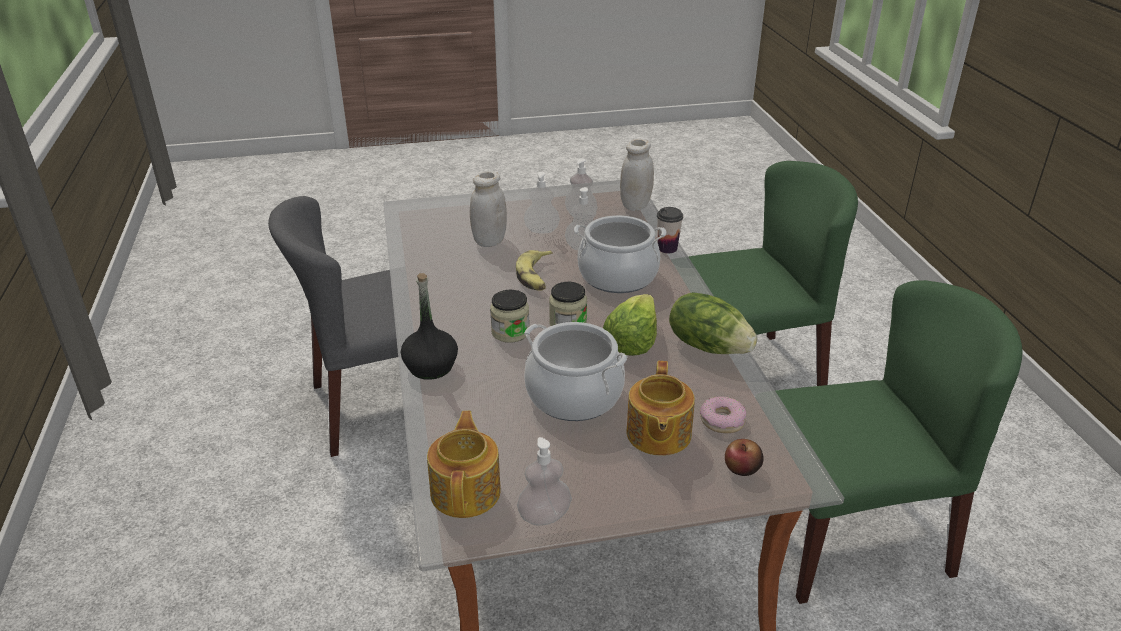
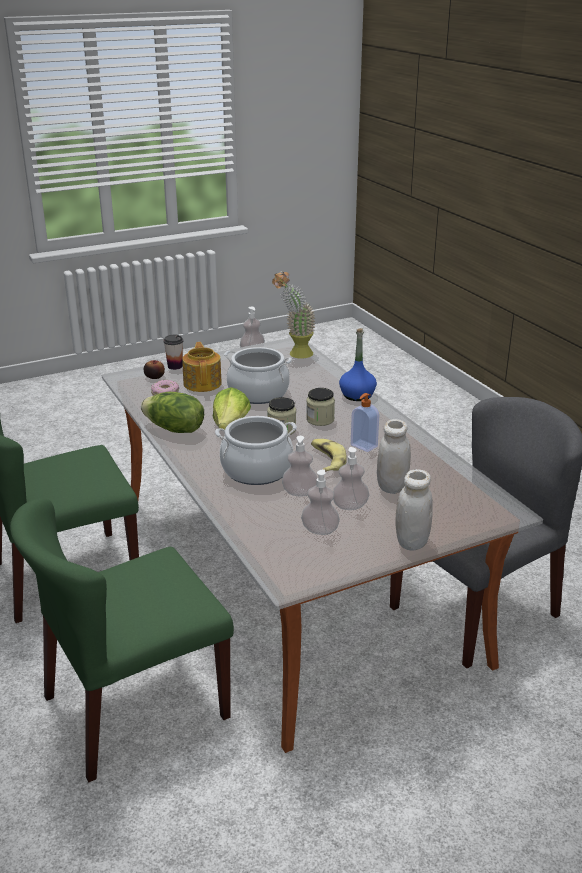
camera: 165 degrees right, 5 degrees down
black bottle [401,273,458,380] -> blue bottle [339,328,377,401]
teapot [427,411,501,518] -> potted plant [272,272,315,358]
white jar [620,139,654,211] -> white jar moved to [395,469,433,551]
cup [657,207,683,253] -> cup moved to [163,335,183,370]
none -> soap dispenser [351,393,379,452]

